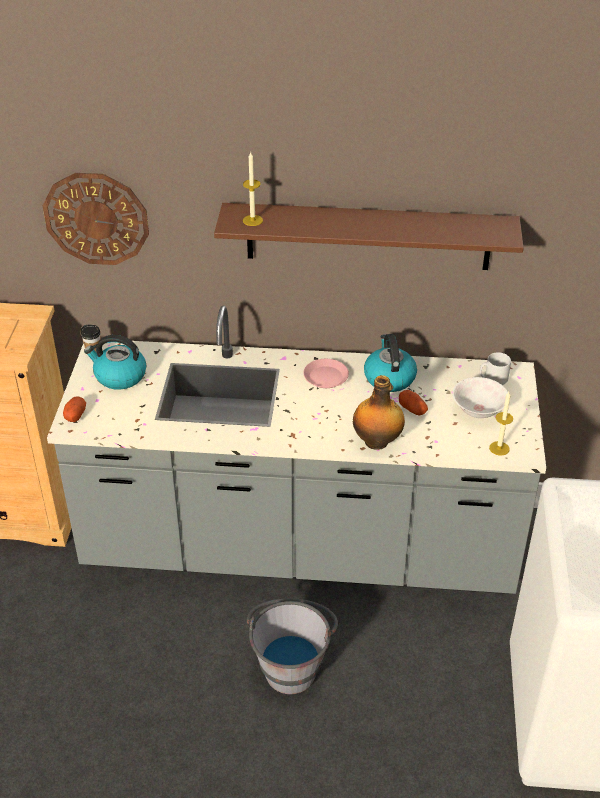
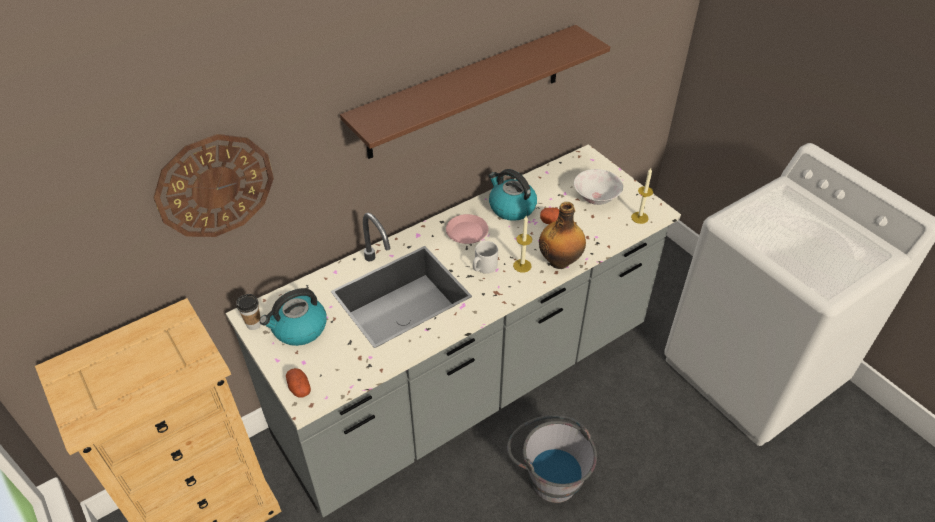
camera: 40 degrees left, 5 degrees up
candle [243,152,263,226] -> candle moved to [513,216,532,273]
grey mug [480,352,511,385] -> grey mug moved to [473,241,498,274]

